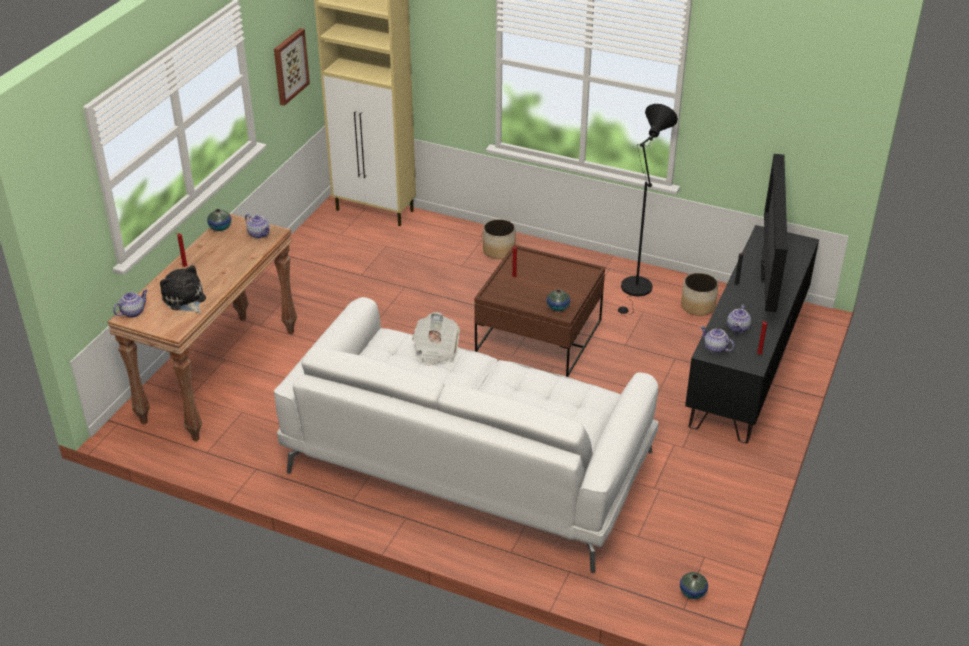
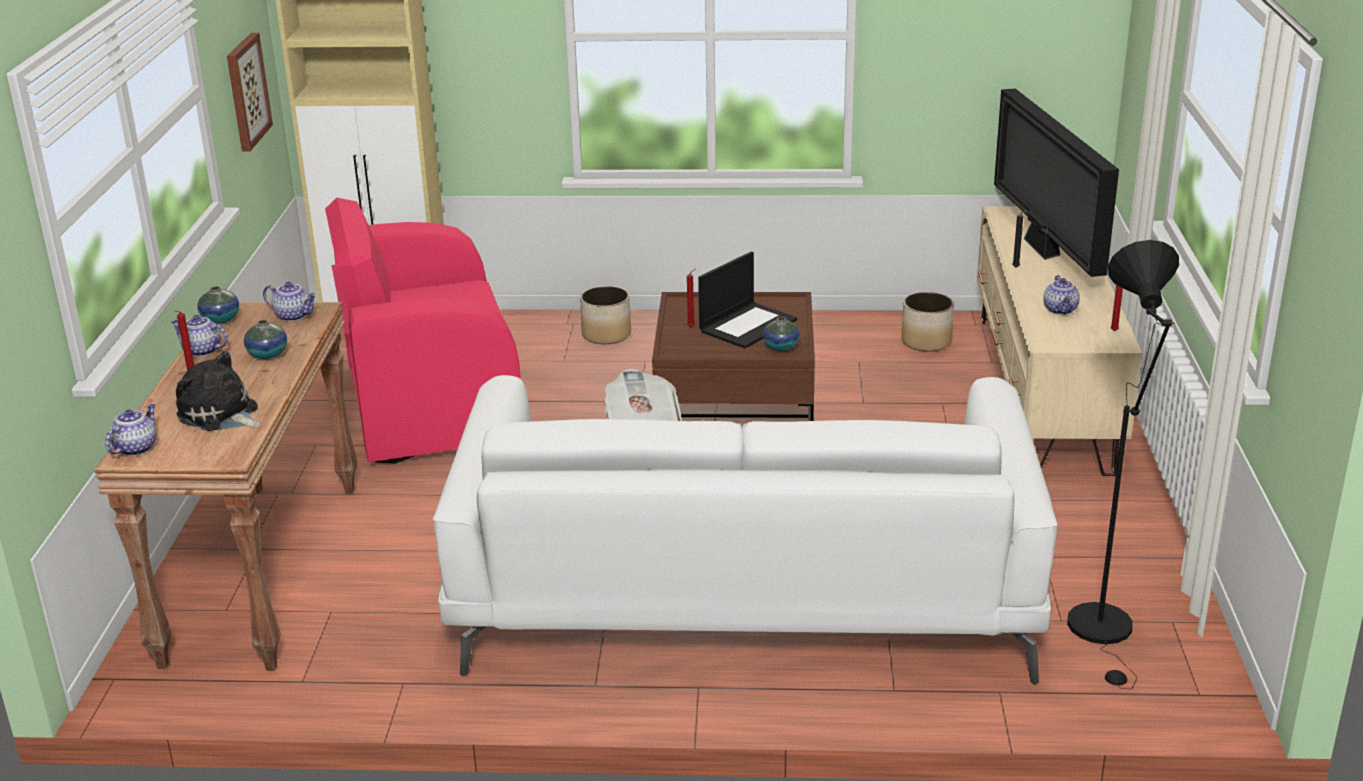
camera: 20 degrees left, 10 degrees down
black floor lamp [618,104,678,316] -> black floor lamp moved to [1067,240,1179,689]
vase [680,572,708,599] -> vase moved to [244,320,287,359]
black tv stand [685,225,819,444] -> beige tv stand [977,206,1142,476]
teapot [701,326,734,353] -> teapot moved to [170,315,228,357]
none -> pink armchair [325,198,521,464]
none -> laptop [698,251,797,349]

